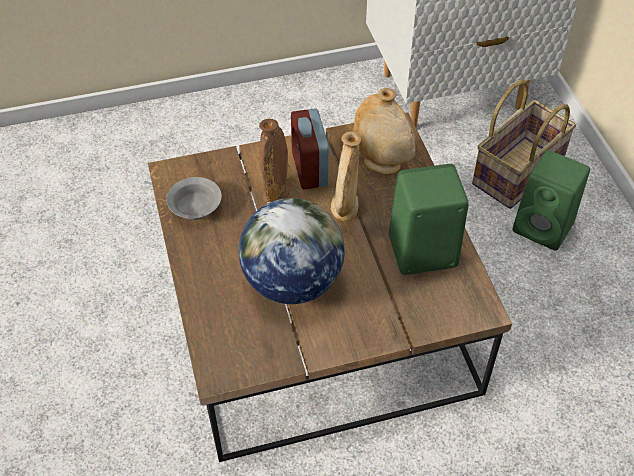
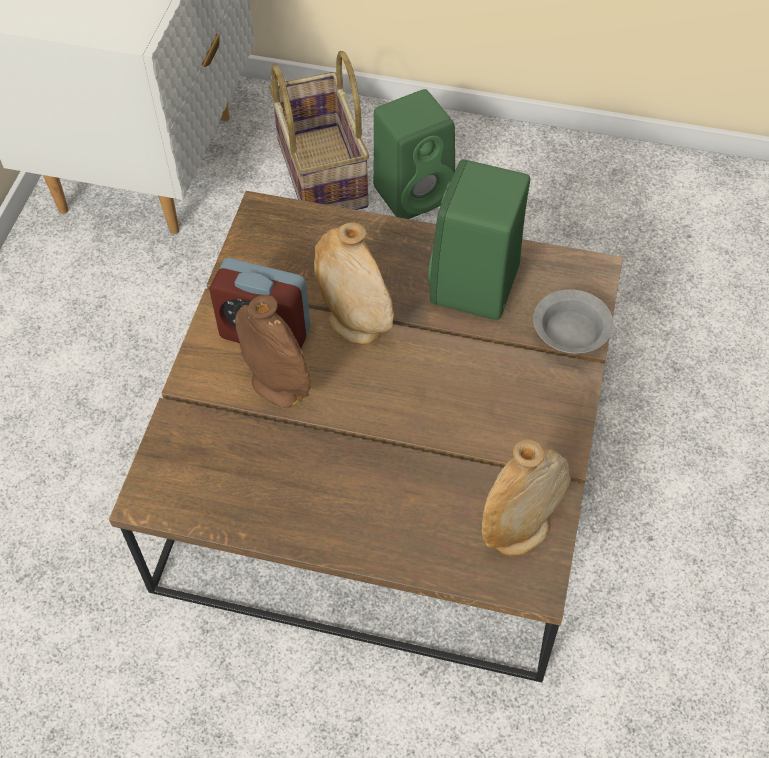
camera: 60 degrees left, 5 degrees up
grey bowl [166,177,222,220] -> grey bowl moved to [533,289,613,354]
globe [239,198,345,304] -> none
beige vase [353,88,416,175] -> beige vase moved to [482,440,571,556]

